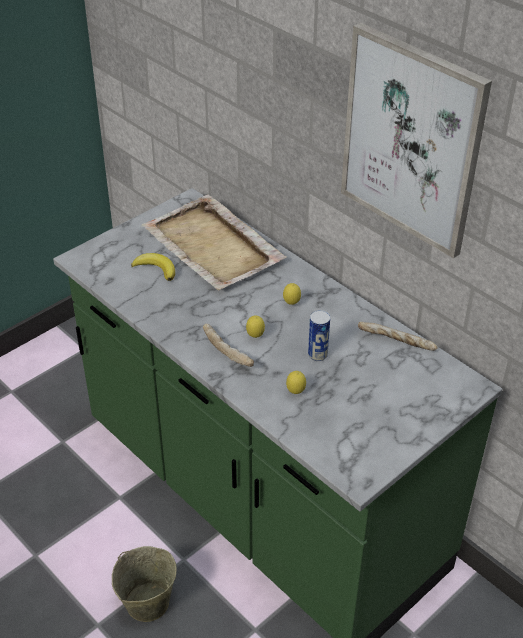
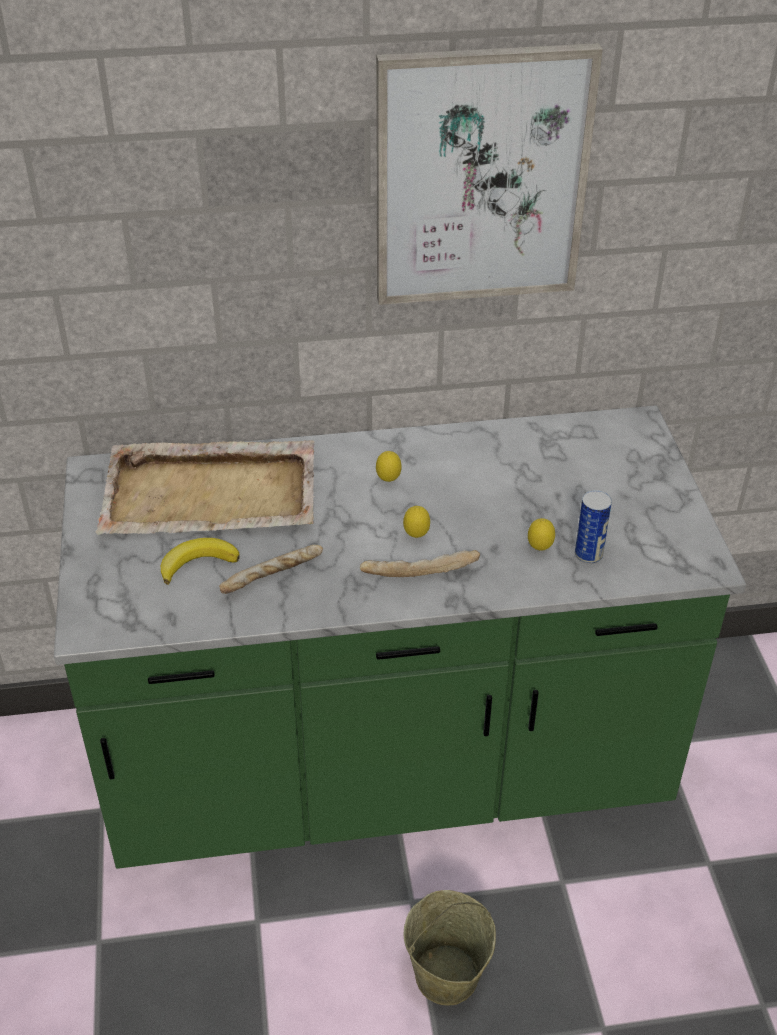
camera: 55 degrees left, 0 degrees up
can [308,310,330,361] -> can moved to [575,490,612,564]
bread [358,322,438,351] -> bread moved to [219,545,323,594]

